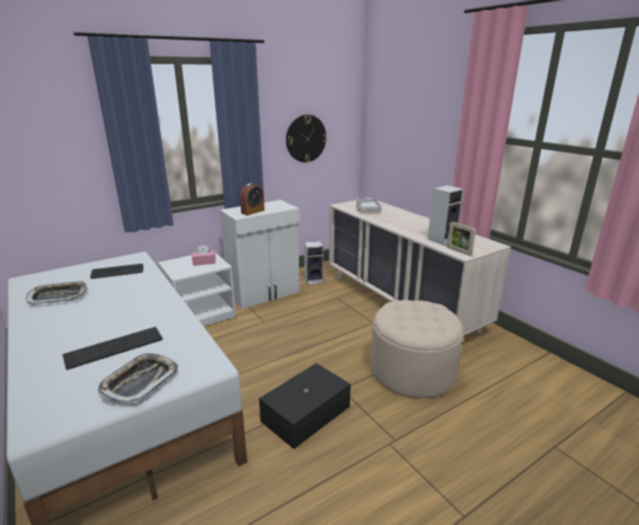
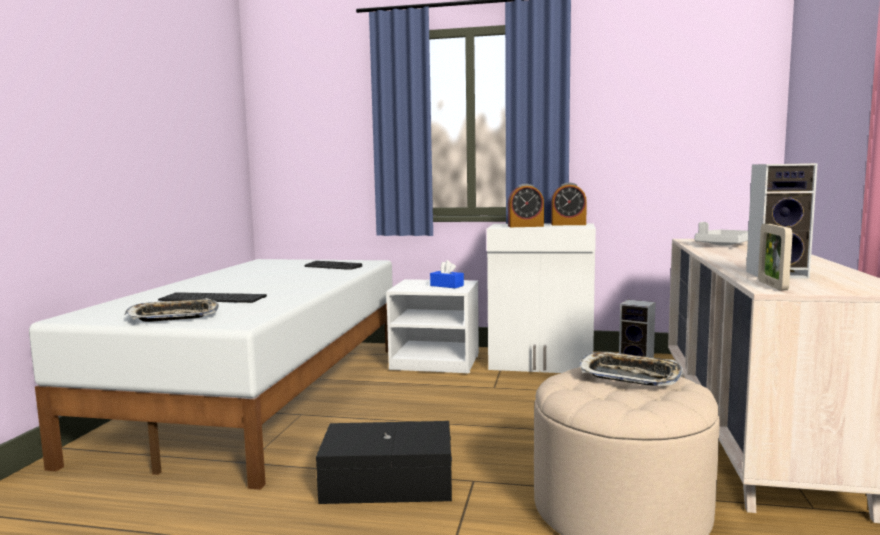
camera: 45 degrees right, 15 degrees down
tray [26,281,87,304] -> tray moved to [579,352,683,386]
pink tissue box [192,245,216,266] -> blue tissue box [430,260,464,288]
wall clock [286,115,327,163] -> none
none -> alarm clock [551,182,587,225]

